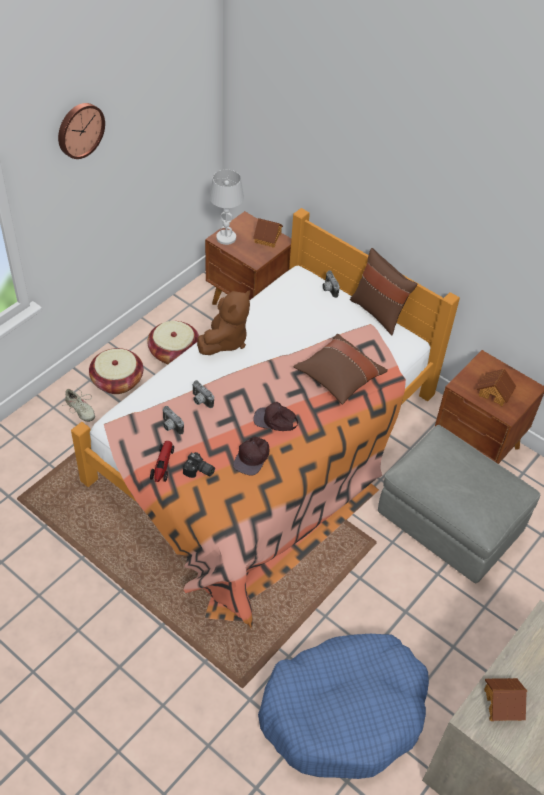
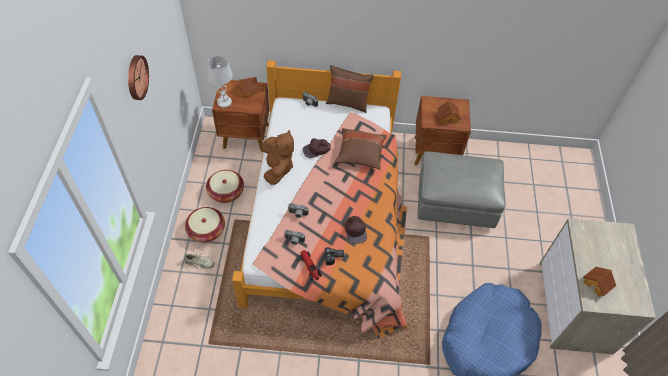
camera: 35 degrees left, 5 degrees up
brown cap [253,402,298,431] -> brown cap moved to [302,138,331,158]

